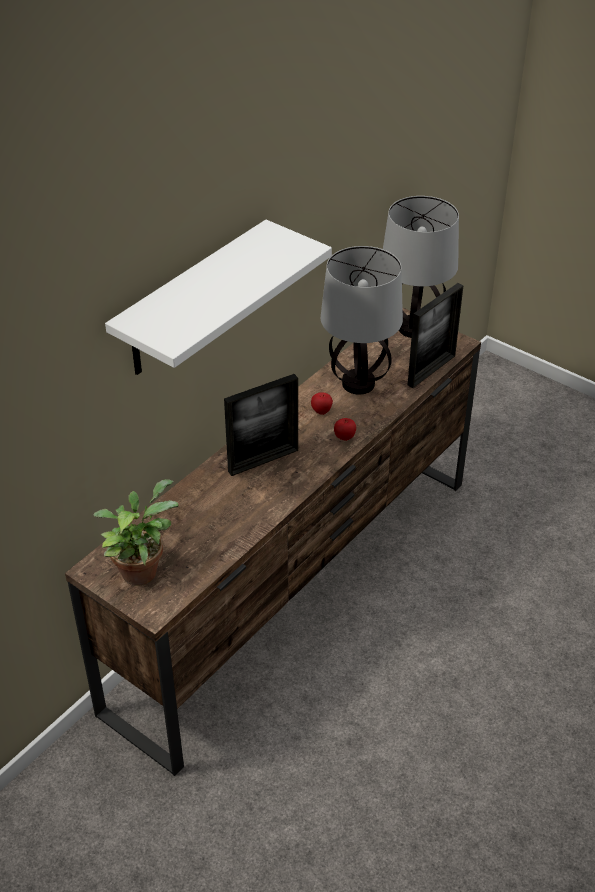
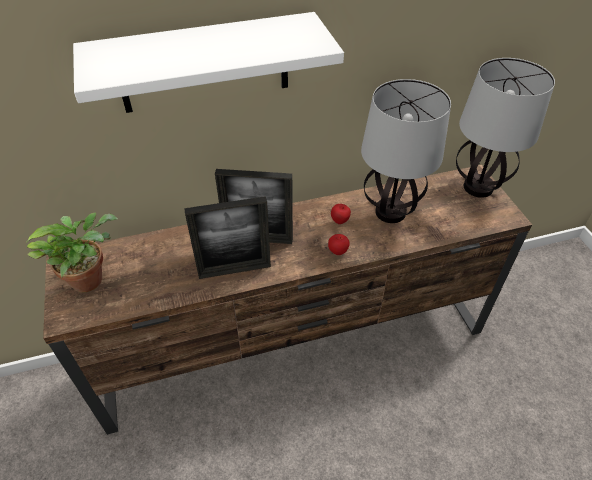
camera: 35 degrees right, 5 degrees up
picture frame [408,283,463,388] -> picture frame moved to [184,196,271,279]

